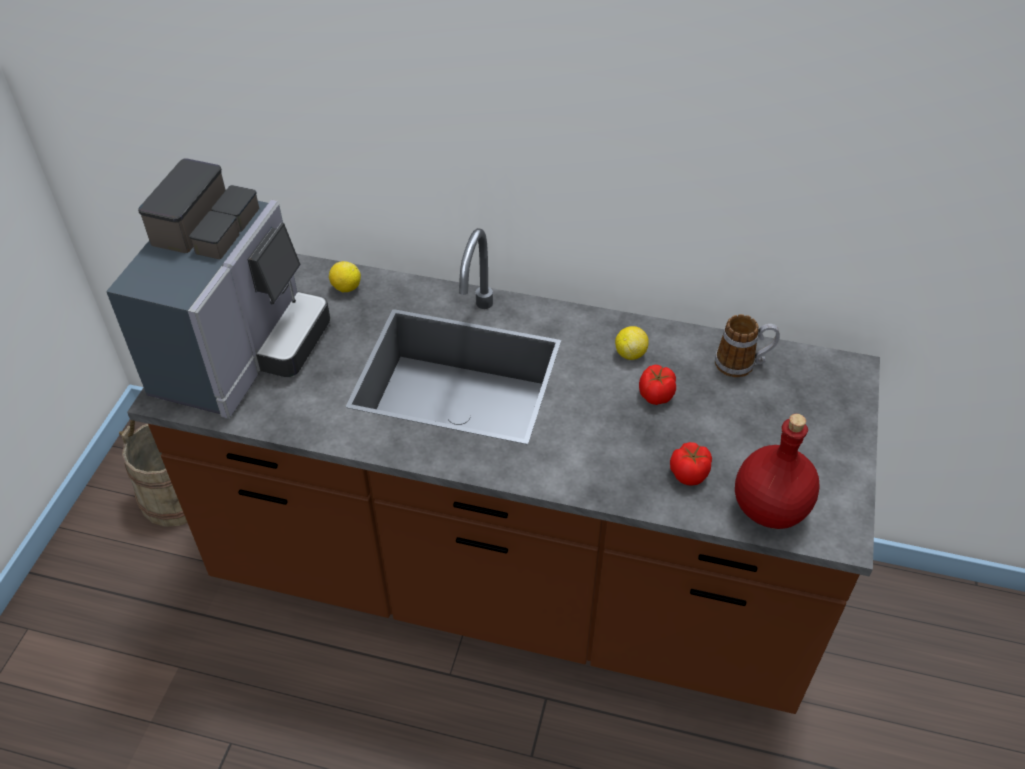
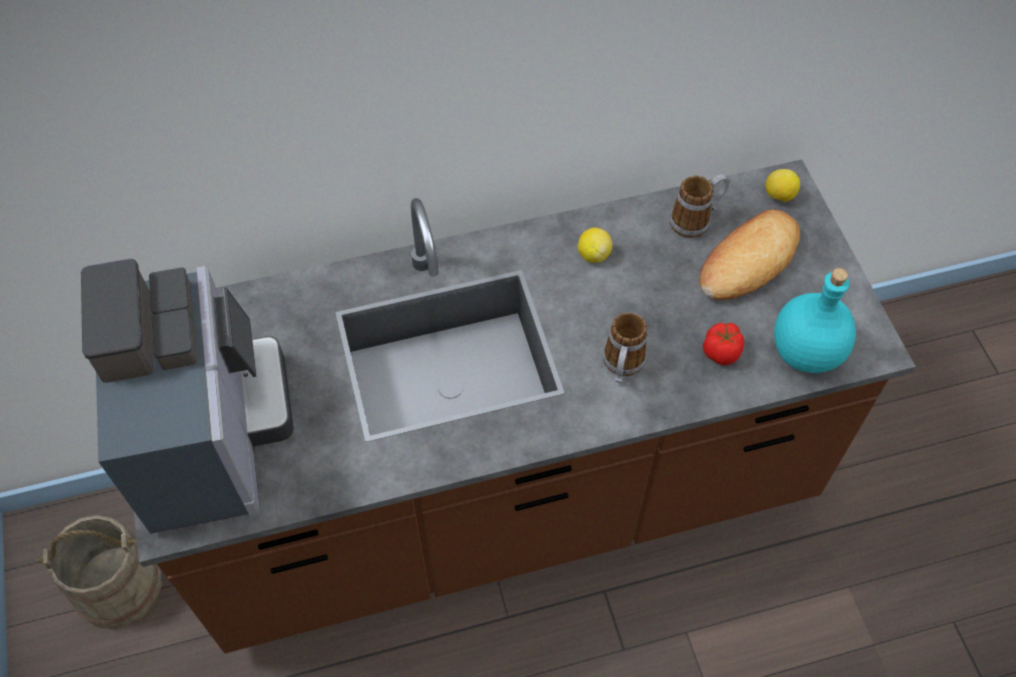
camera: 30 degrees left, 10 degrees up
lemon [329,261,361,293] -> lemon moved to [766,169,800,202]
tomato [639,365,676,405] -> none
red bottle [735,414,820,529] -> turquoise bottle [774,268,856,373]
none -> mug [603,312,647,383]
none -> bread [700,209,800,300]

